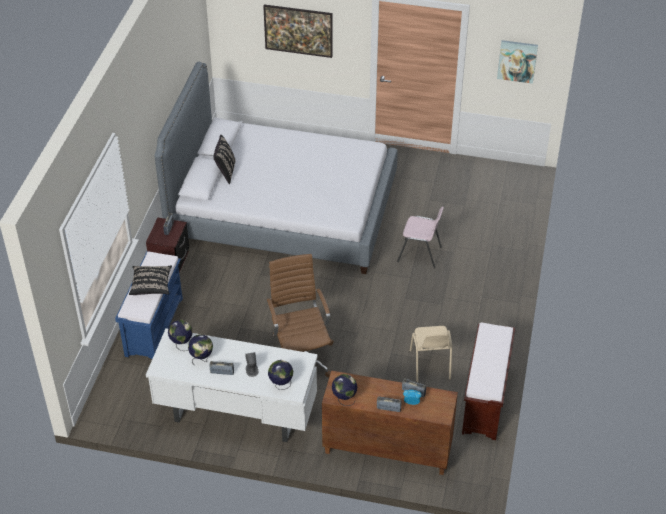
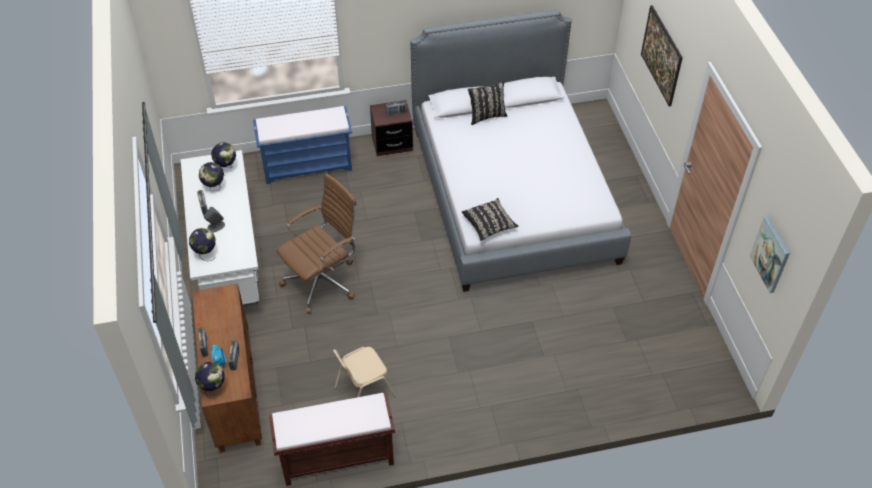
camera: 65 degrees right, 5 degrees up
black pillow [129,265,172,295] -> black pillow moved to [461,198,519,241]
globe [332,374,357,406] -> globe moved to [195,362,225,399]
pink chair [397,206,444,269] -> none

